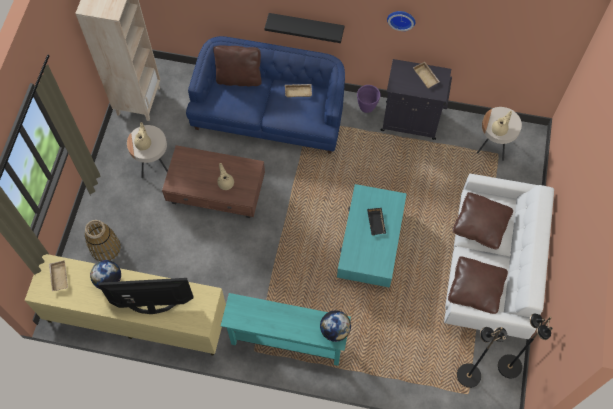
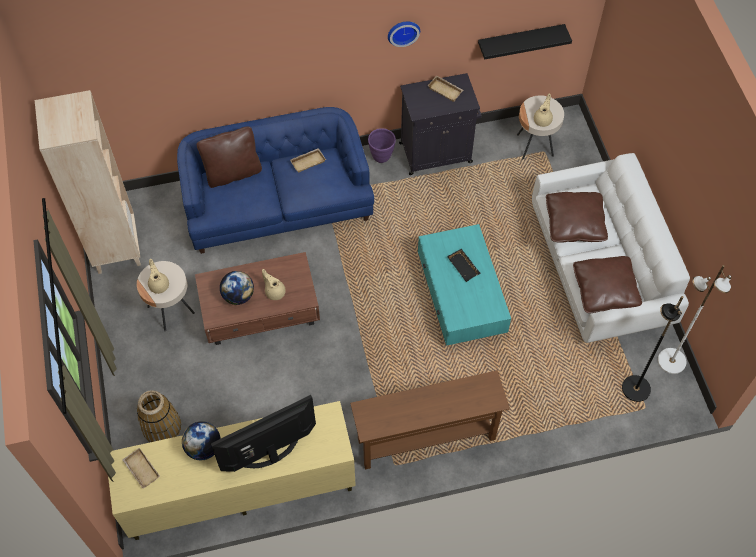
camera: 25 degrees left, 5 degrees down
turquoise console table [221,293,351,366] -> brown console table [350,370,510,470]
black shelf [264,13,344,43] -> black shelf moved to [478,24,572,60]
globe [320,310,351,342] -> globe moved to [220,271,254,305]
black floor lamp [498,313,553,378] -> white floor lamp [658,265,732,374]

